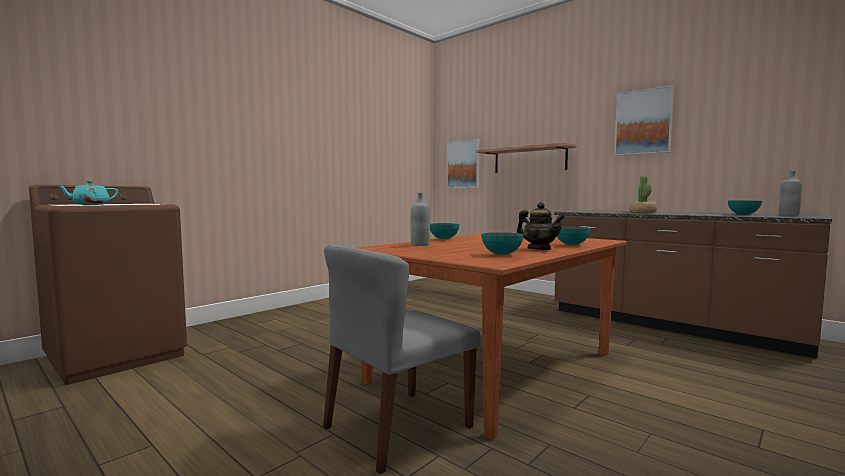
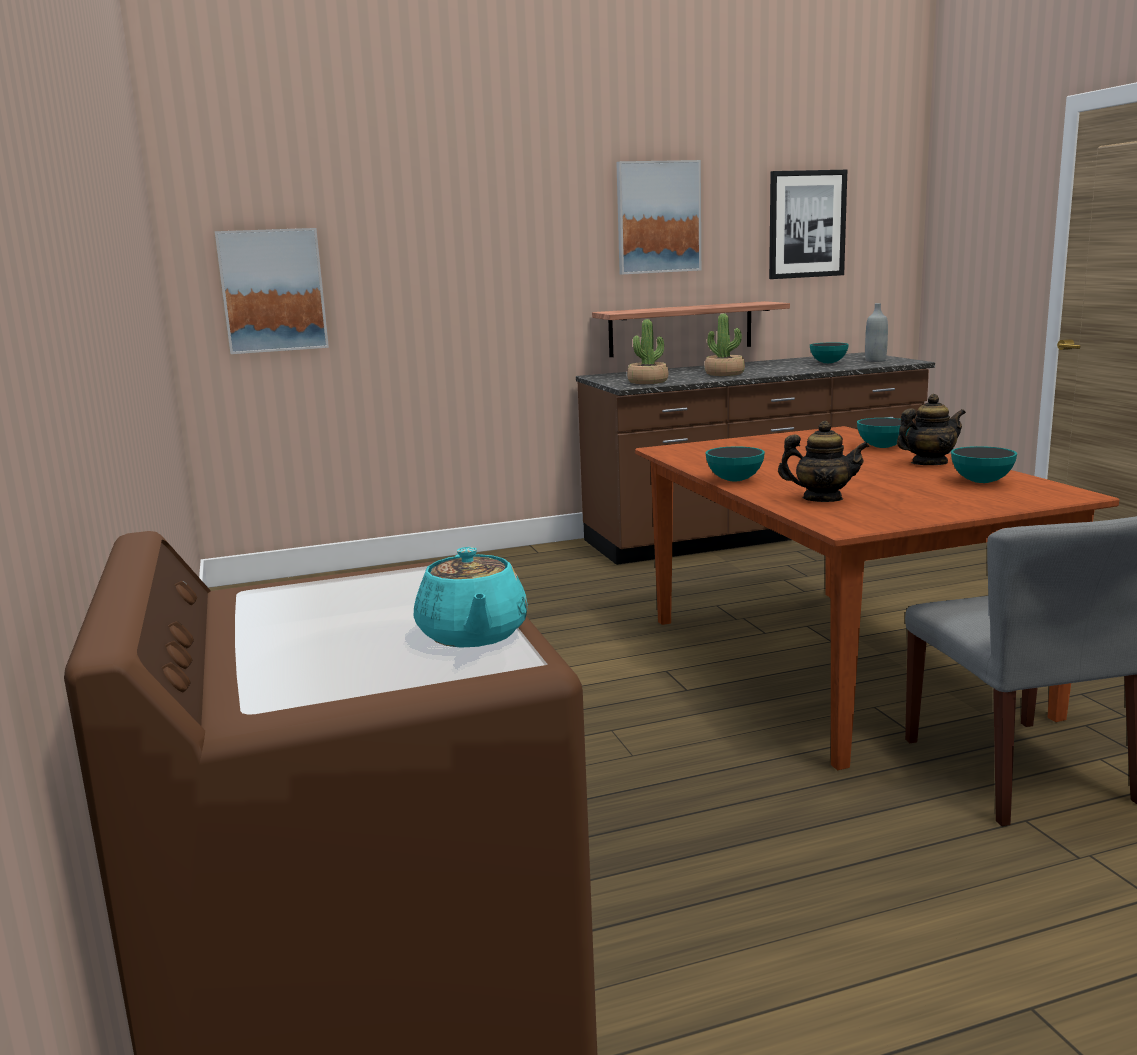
camera: 60 degrees left, 10 degrees up
grey bottle [411,193,430,246] -> teapot [778,421,869,502]
shelf [476,142,577,173] -> shelf moved to [592,301,790,357]
none -> potted plant [627,319,668,384]
none -> picture [769,170,847,279]

